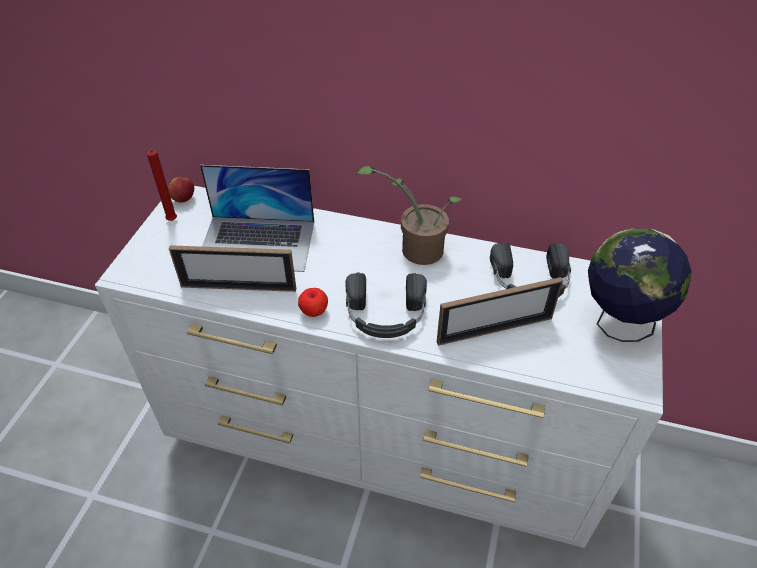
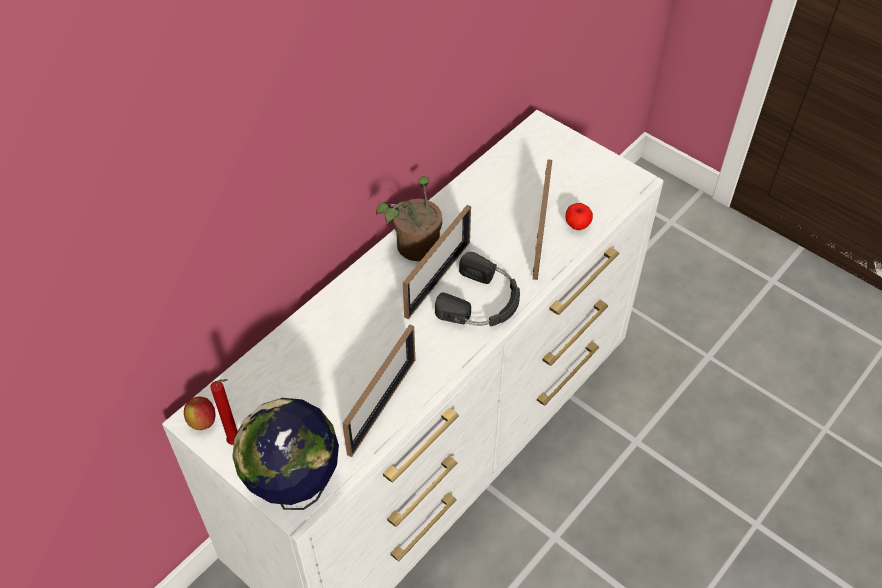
camera: 65 degrees left, 5 degrees up
laptop [200,165,314,272] -> none
apple [298,288,328,317] -> apple moved to [566,203,593,230]
black headphones [490,242,571,297] -> none
globe [588,228,692,342] -> globe moved to [232,398,339,510]
none -> picture frame [403,205,471,319]

